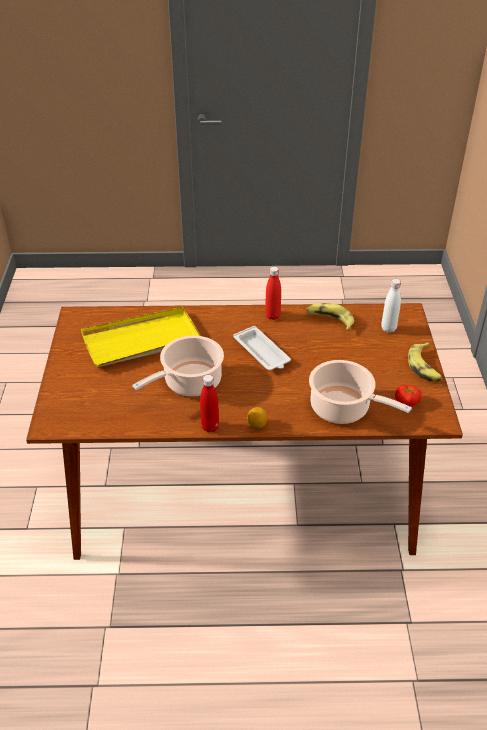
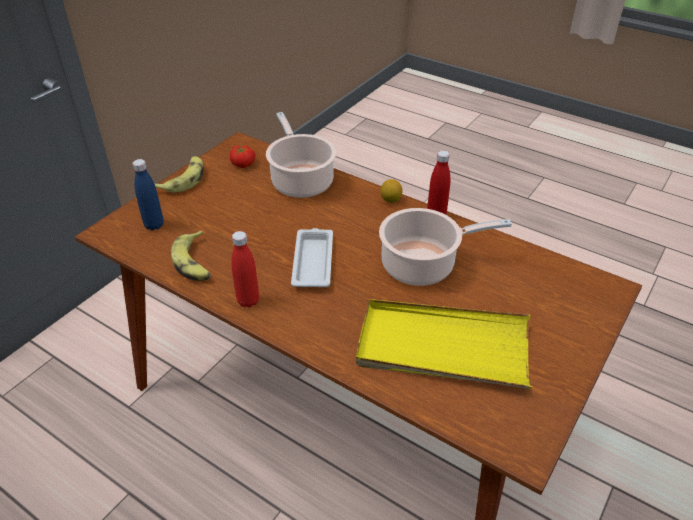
camera: 145 degrees left, 0 degrees up
white bottle [381,279,401,333] -> blue bottle [132,159,164,230]

